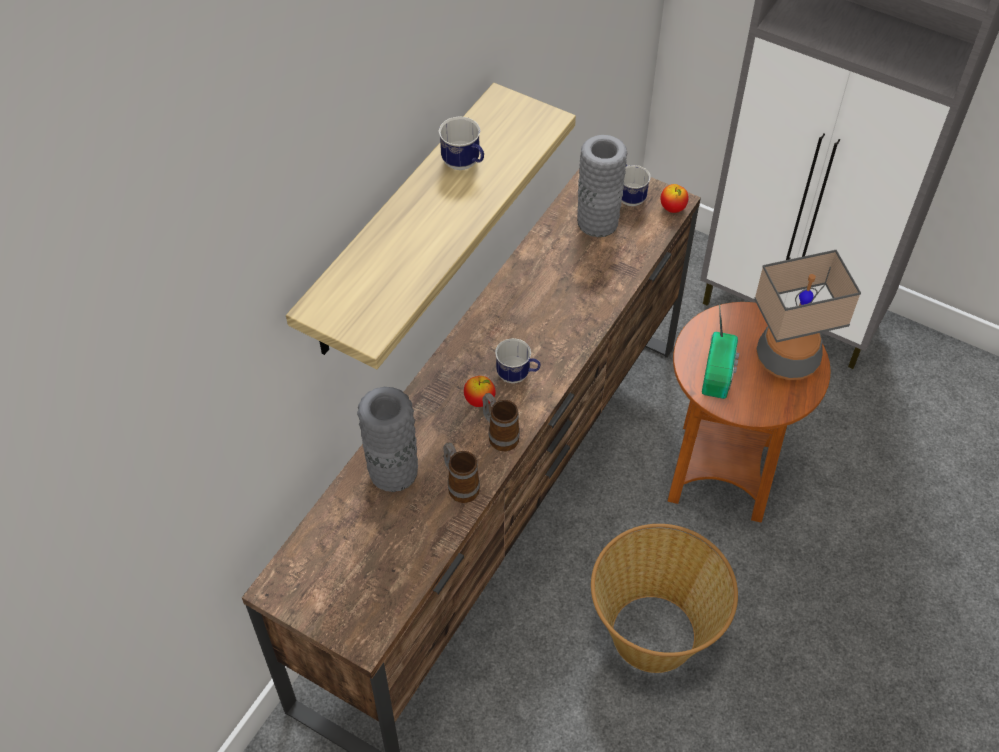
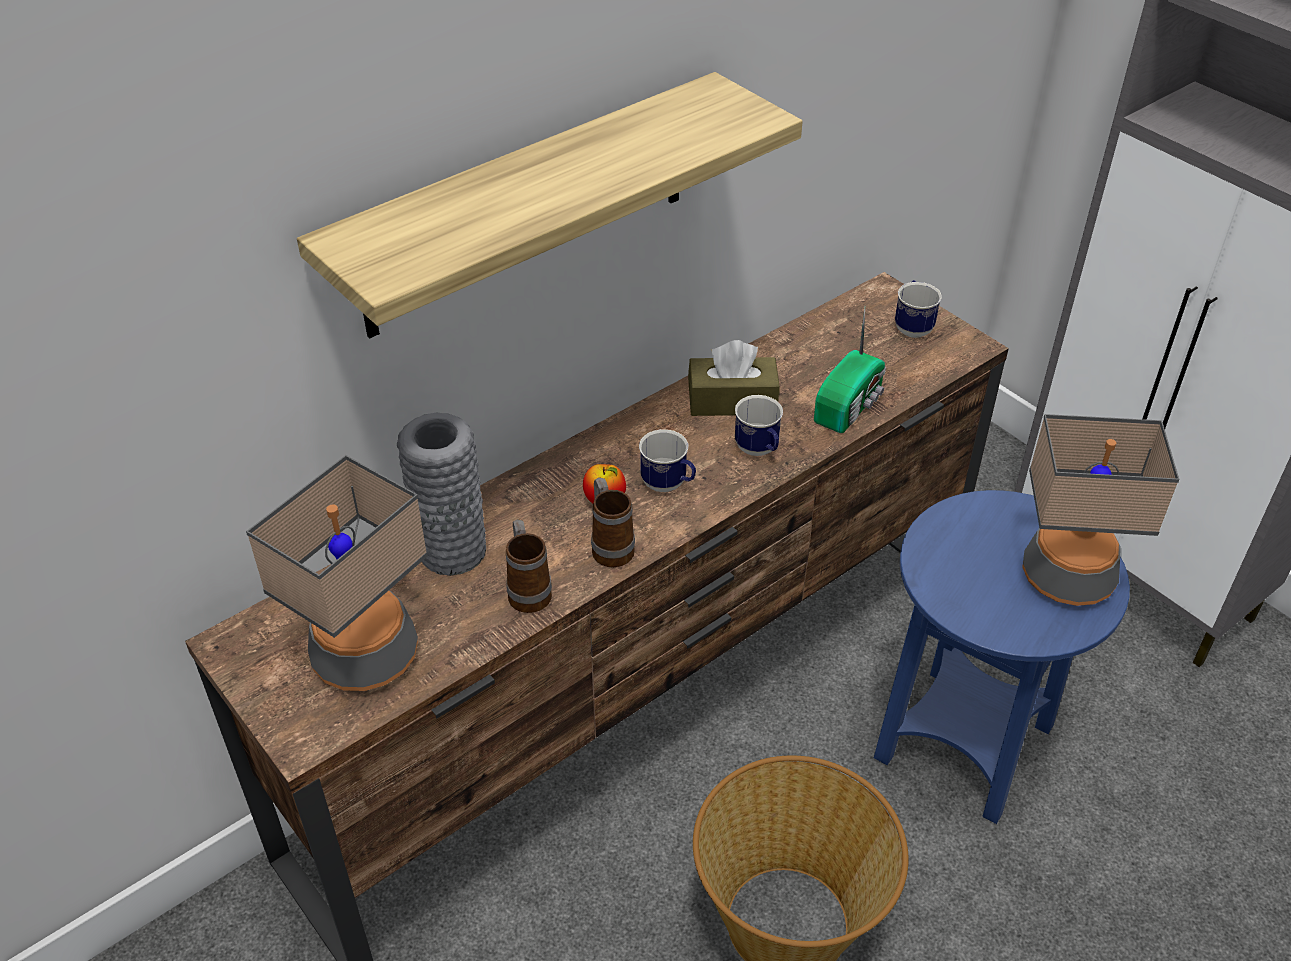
camera: 20 degrees right, 10 degrees down
mug [439,116,484,170] -> mug moved to [735,395,783,456]
grey vase [577,135,627,237] -> none
apple [660,184,688,213] -> none
brown side table [668,302,831,523] -> blue side table [874,490,1130,824]
radio [702,303,739,399] -> radio moved to [814,307,886,433]
none -> table lamp [246,455,428,691]
none -> brown tissue box [688,340,780,416]

